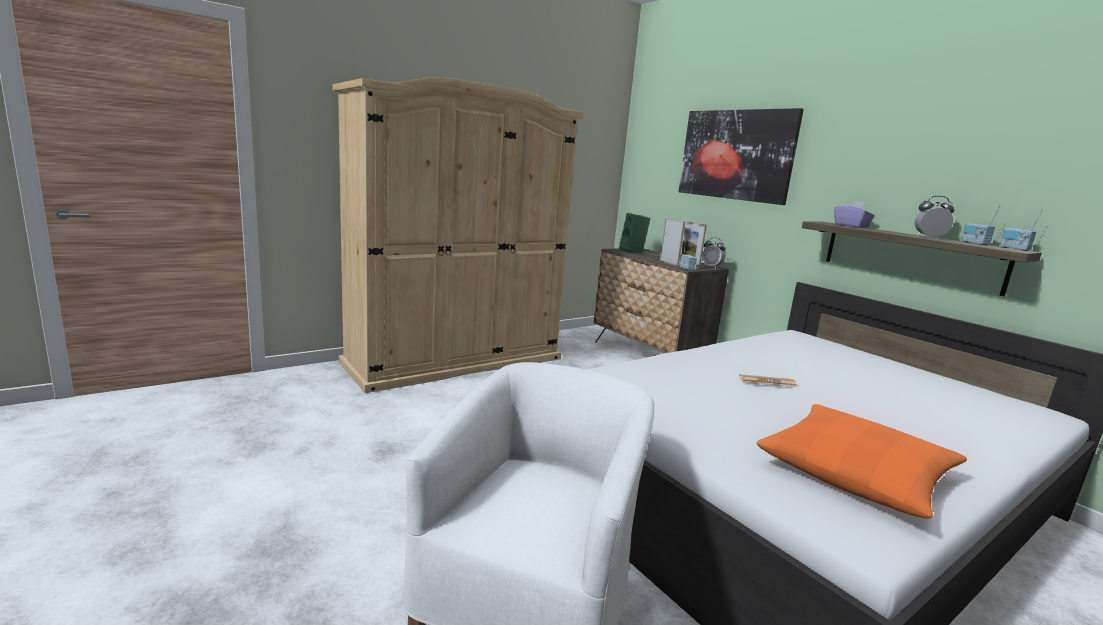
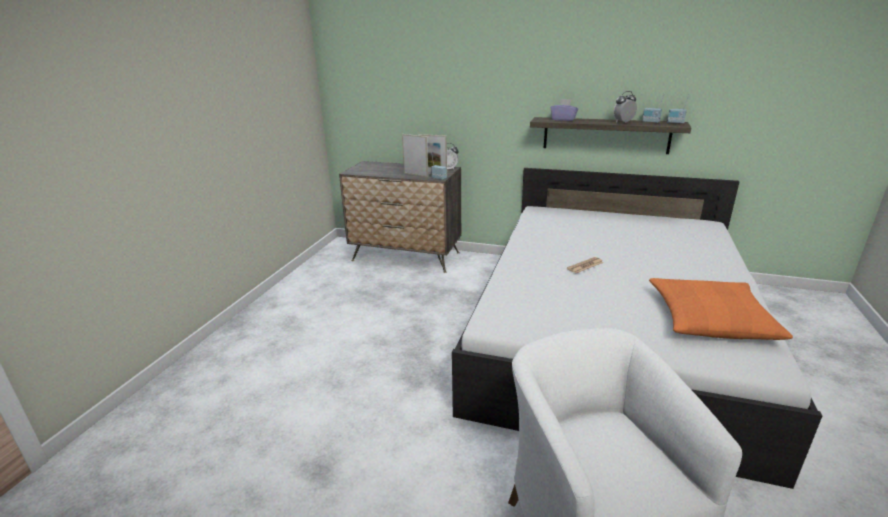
camera: 35 degrees left, 10 degrees up
beige wardrobe [333,77,584,393] -> none
green speaker [619,213,650,253] -> none
picture [679,108,804,205] -> none

